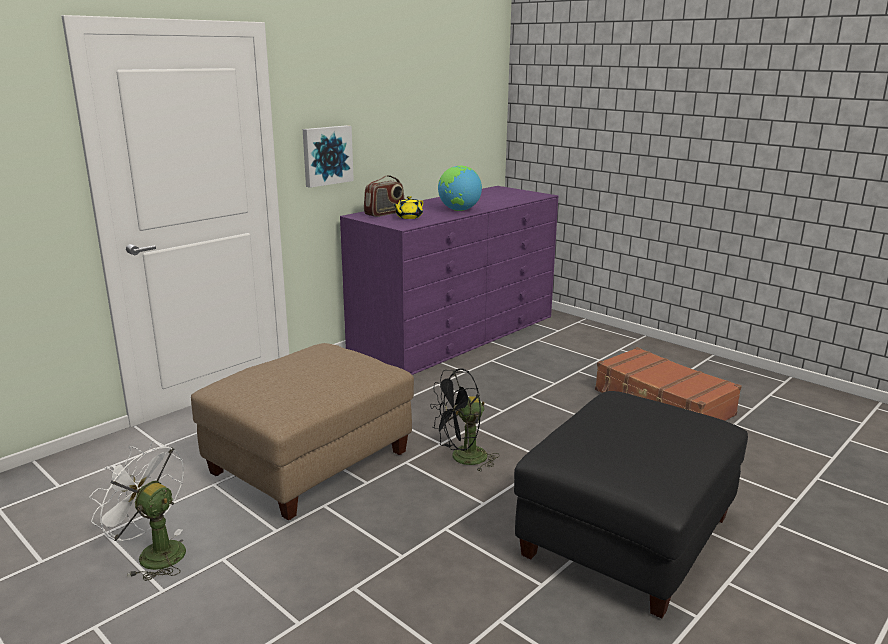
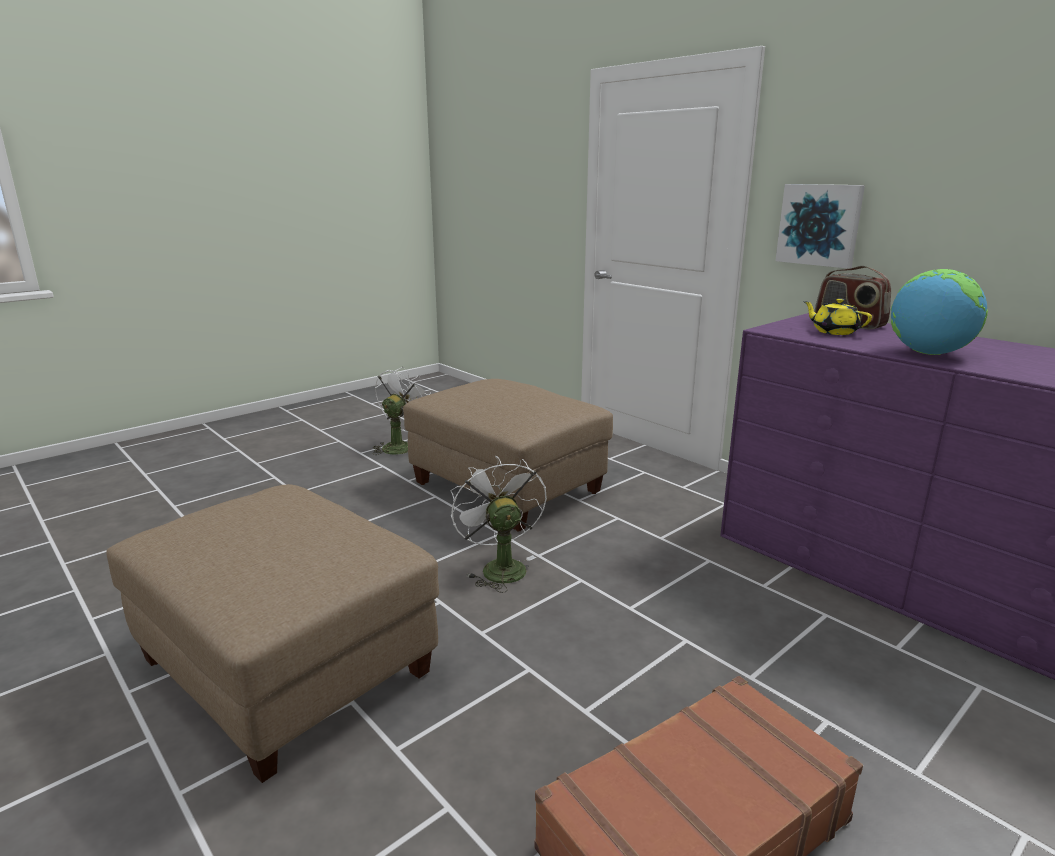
camera: 95 degrees right, 0 degrees up
black fan [430,368,499,472] -> white fan [450,456,547,593]
black ottoman [514,391,748,618] -> beige ottoman [107,484,439,783]

